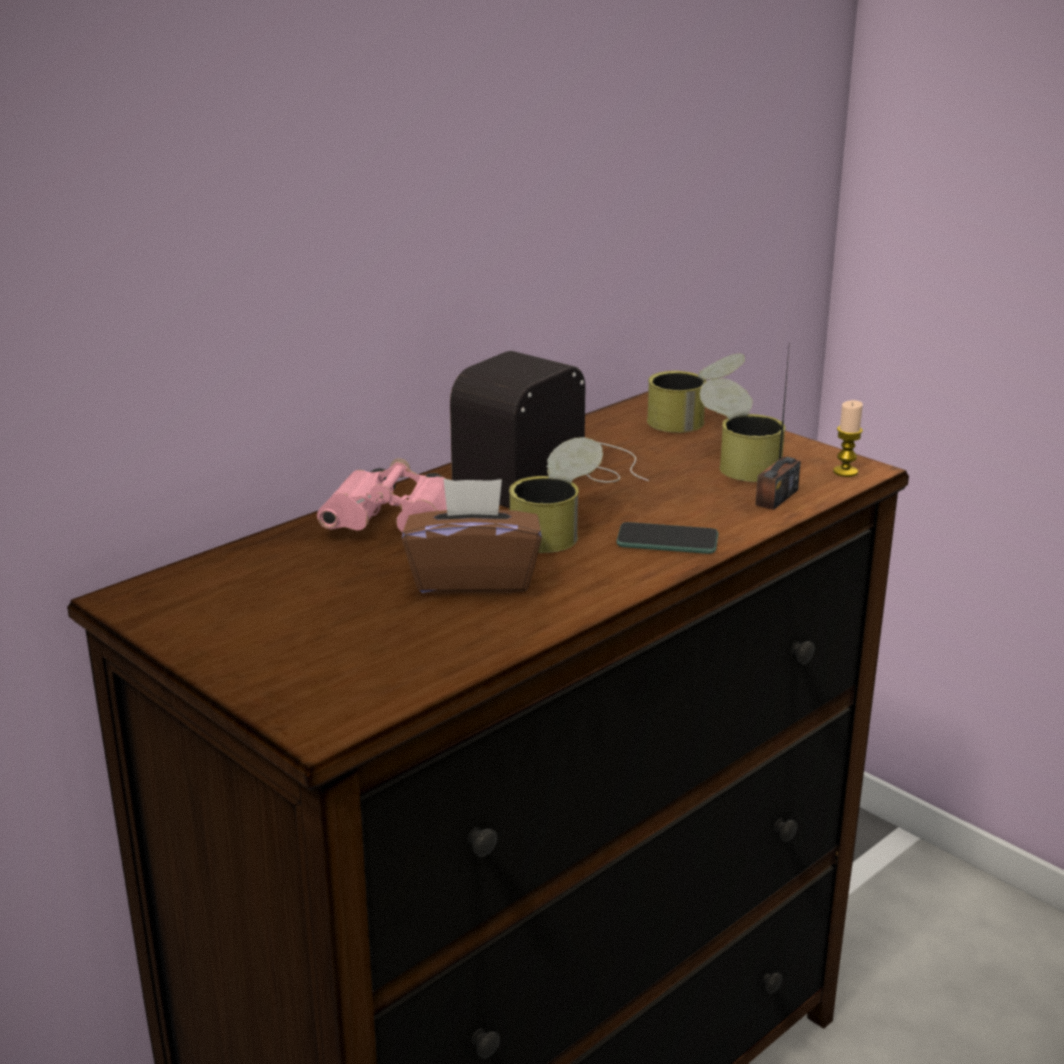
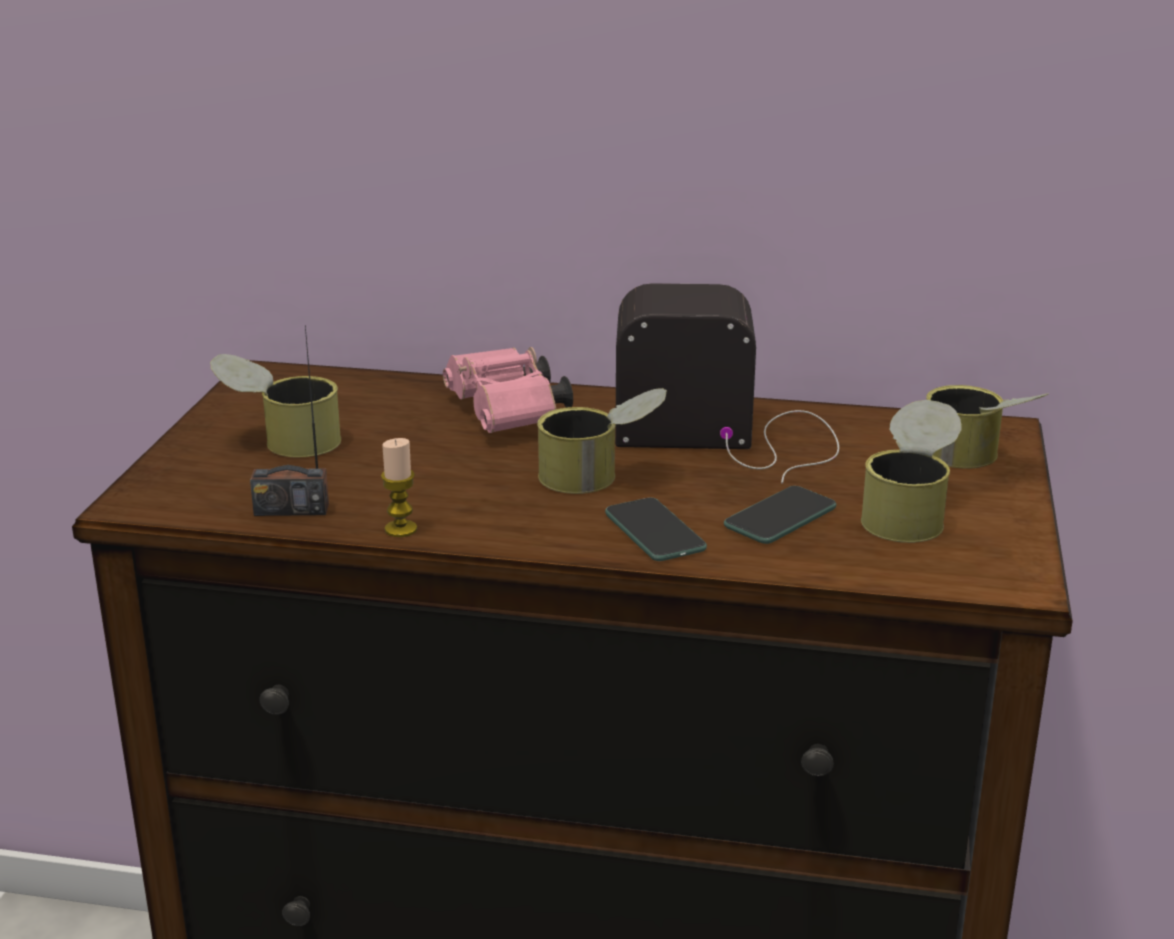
camera: 55 degrees right, 0 degrees up
brown tissue box [402,479,542,594] -> none
radio [756,349,801,510] -> radio moved to [250,325,329,516]
candle [833,400,863,477] -> candle moved to [381,438,417,537]
none -> can [210,354,341,457]
none -> phone [724,486,836,544]

